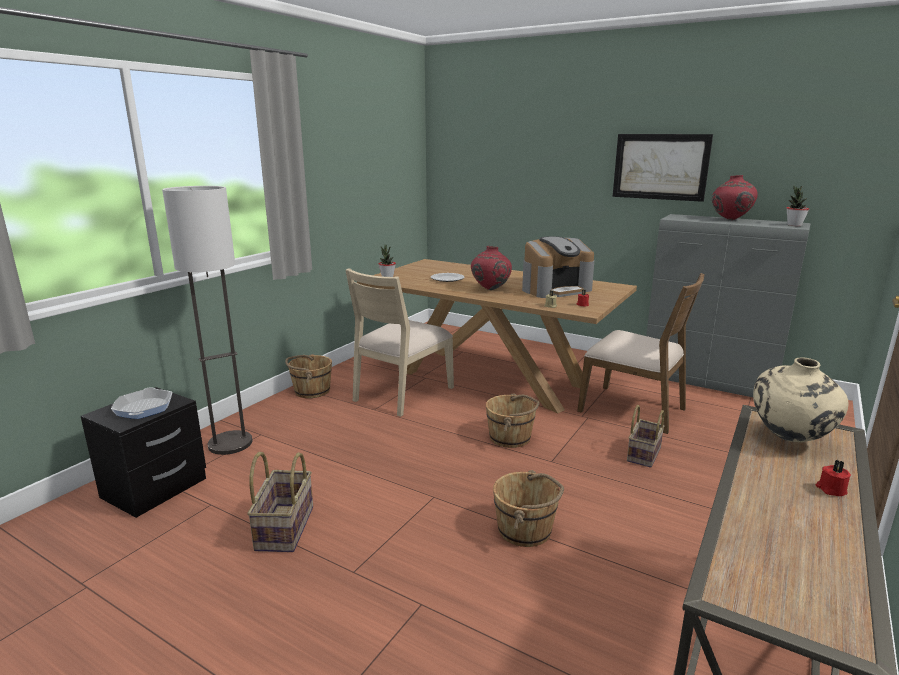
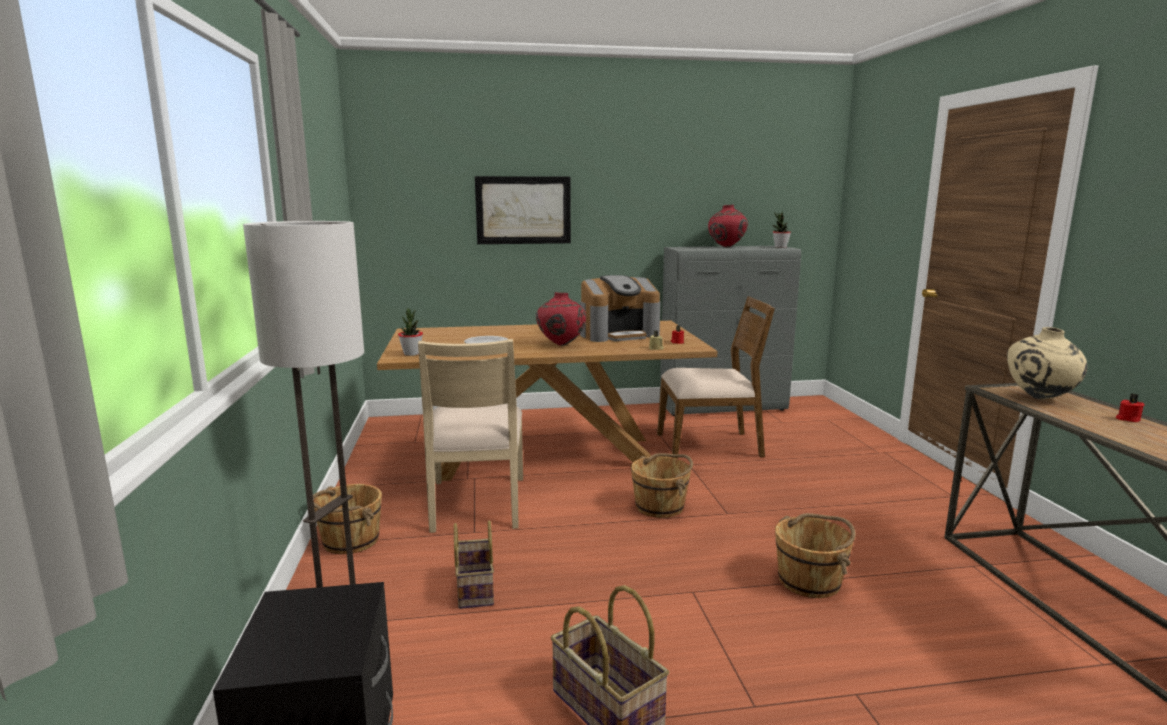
camera: 40 degrees left, 5 degrees down
frying pan [111,387,172,419] -> none
coffee machine [522,236,594,298] -> coffee machine turned 45 degrees clockwise [580,275,660,342]
picture [613,134,713,202] -> picture moved to [475,176,571,244]
basket [627,405,665,468] -> basket moved to [454,520,494,609]

